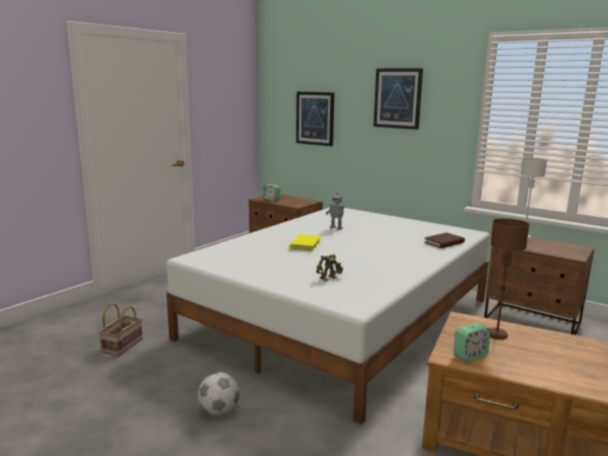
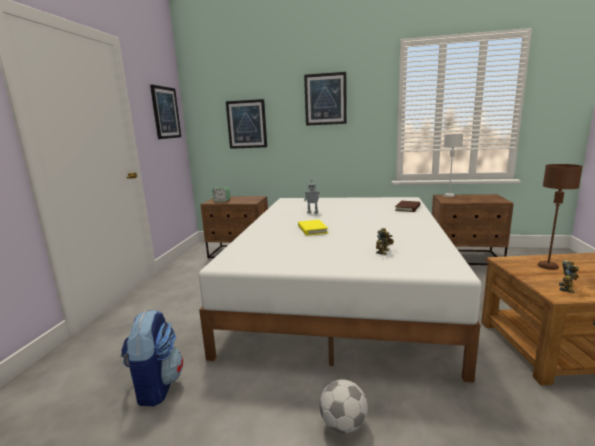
camera: 25 degrees left, 0 degrees up
basket [99,303,143,356] -> backpack [121,310,183,406]
alarm clock [453,323,490,362] -> toy robot [559,260,579,293]
none -> picture [150,85,181,139]

